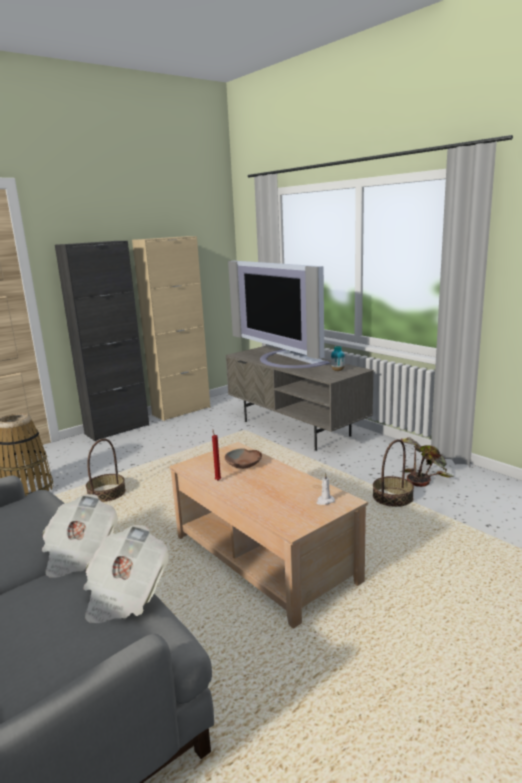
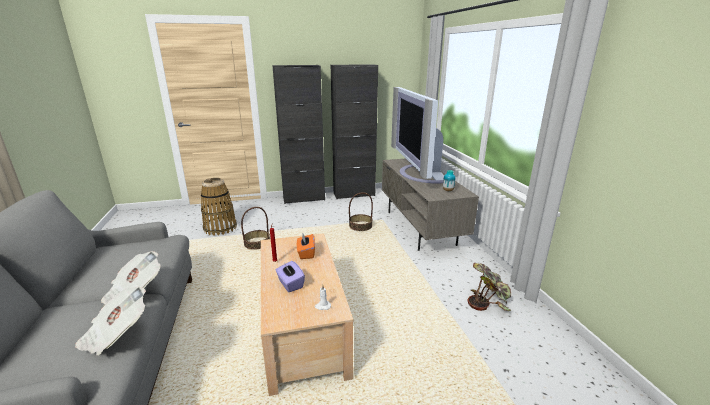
camera: 25 degrees right, 5 degrees up
beige cabinet [132,236,210,421] -> black cabinet [331,64,378,199]
brown bowl [224,448,262,469] -> orange tissue box [297,234,315,259]
basket [373,439,414,507] -> basket moved to [349,192,373,231]
none -> purple tissue box [276,261,305,292]

